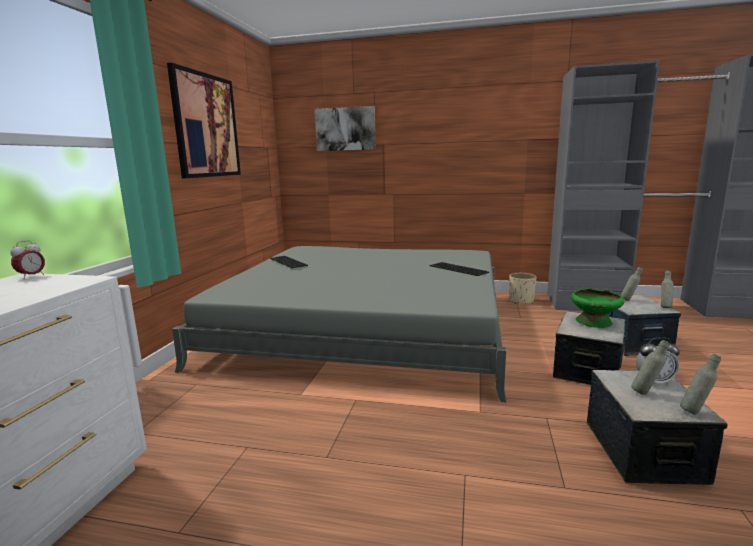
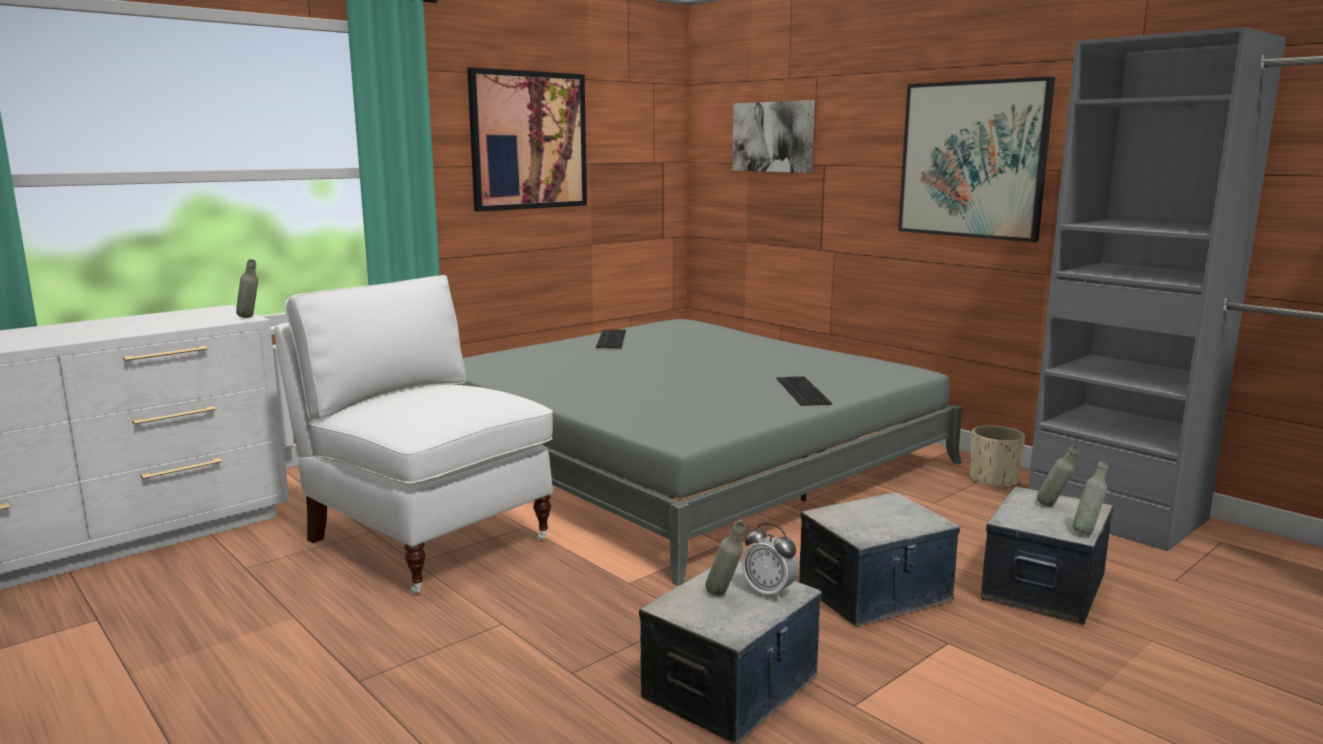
camera: 35 degrees right, 0 degrees up
alarm clock [10,240,45,279] -> none
green bowl [571,288,625,328] -> none
grey bottle [680,354,721,415] -> grey bottle moved to [236,259,258,318]
none -> white chair [275,275,553,594]
none -> picture [898,77,1055,242]

